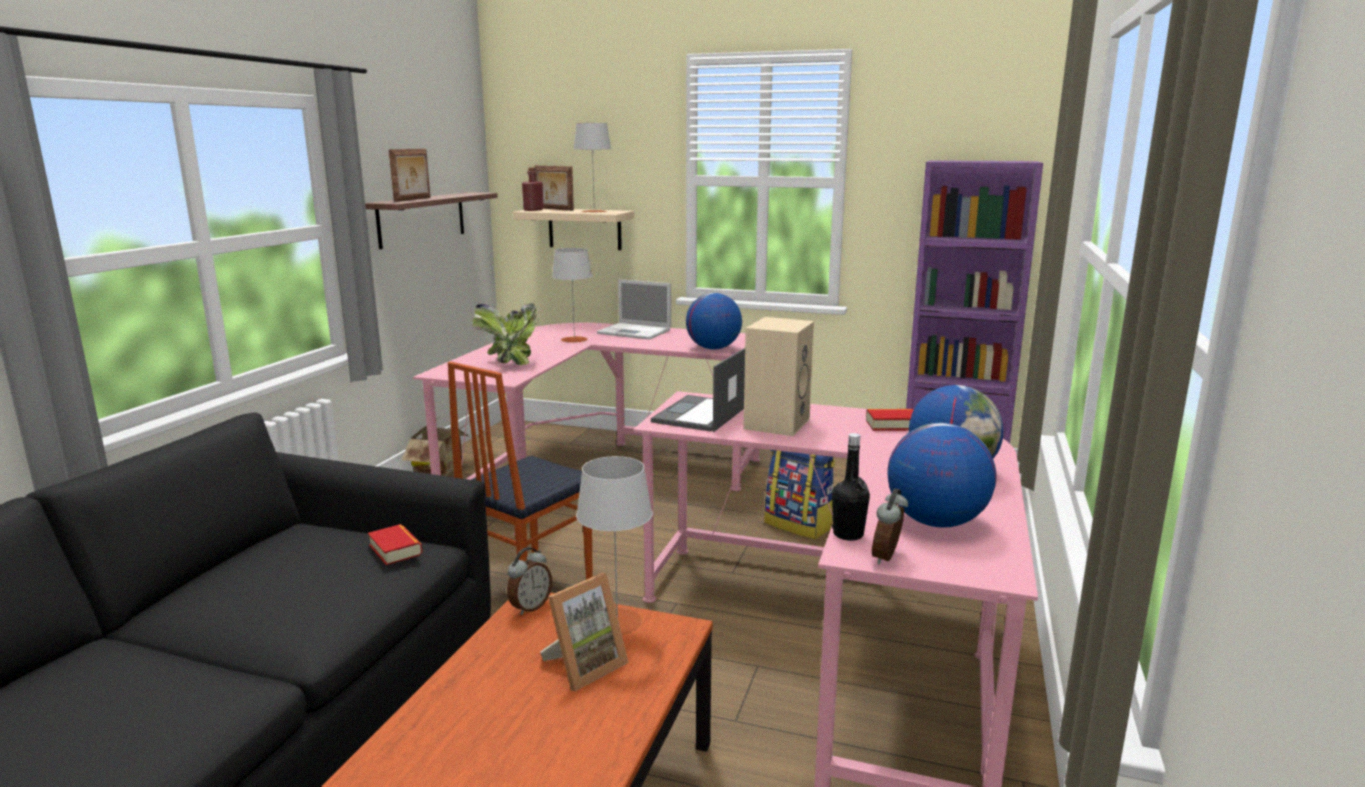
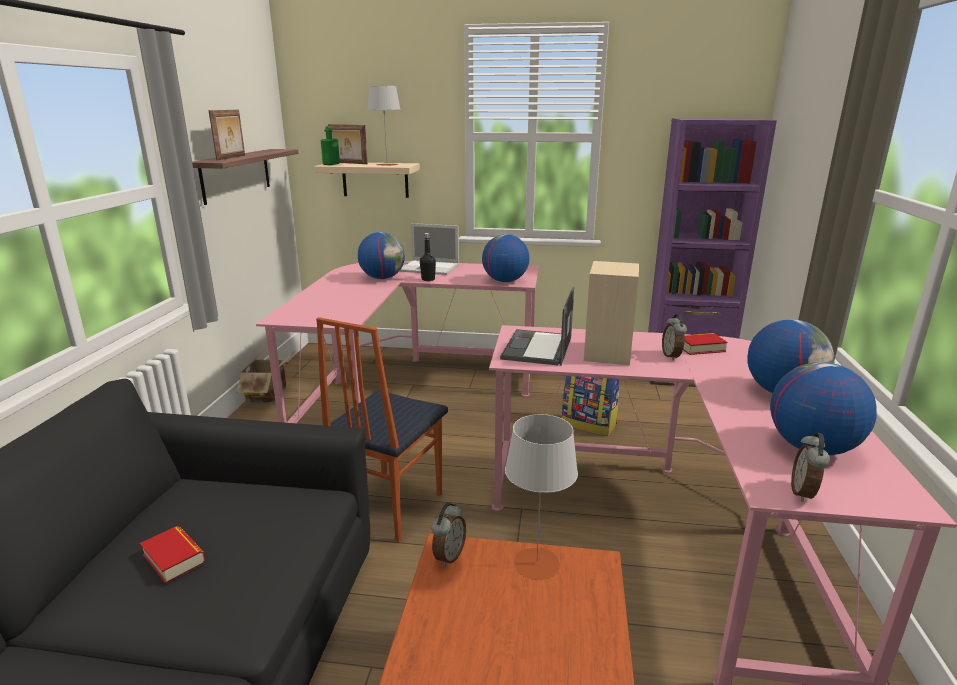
camera: 10 degrees left, 5 degrees up
book [368,524,422,565] -> book moved to [140,526,206,584]
potted plant [472,303,537,365] -> none
red bottle [522,167,544,211] -> green bottle [321,126,340,165]
picture frame [540,573,628,691] -> none
grey table lamp [552,248,592,343] -> globe [358,232,405,279]
black bottle [832,433,870,541] -> black bottle moved to [420,233,436,281]
none -> alarm clock [662,314,687,361]

